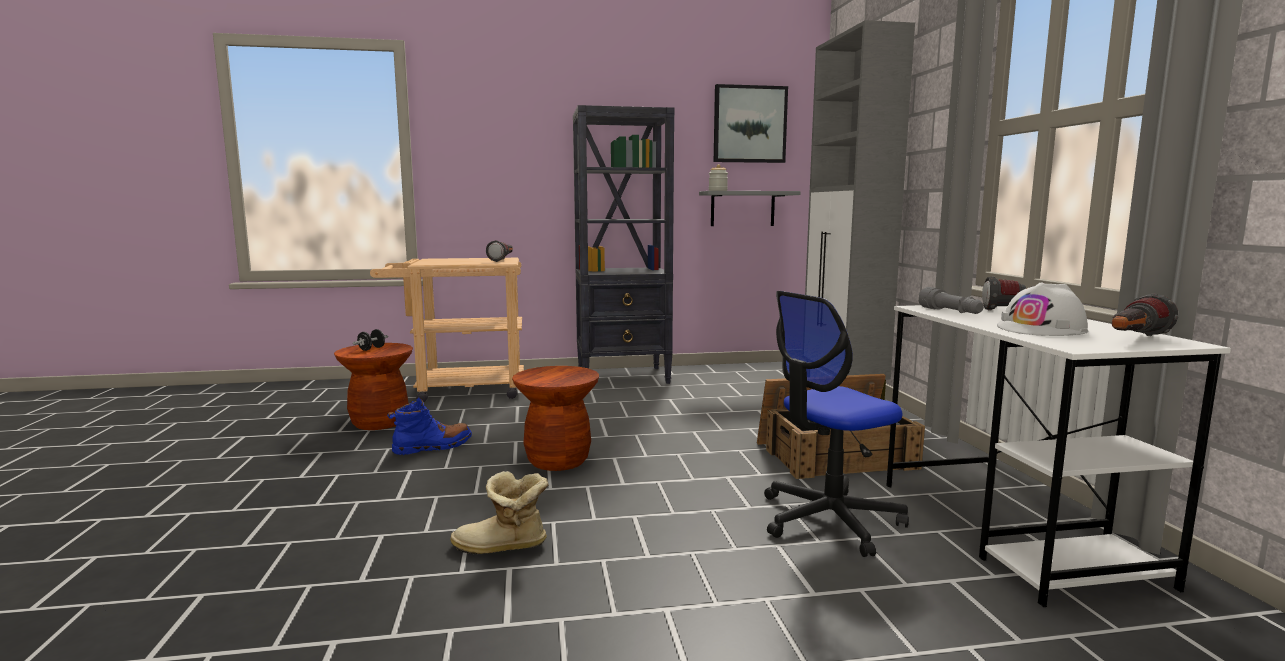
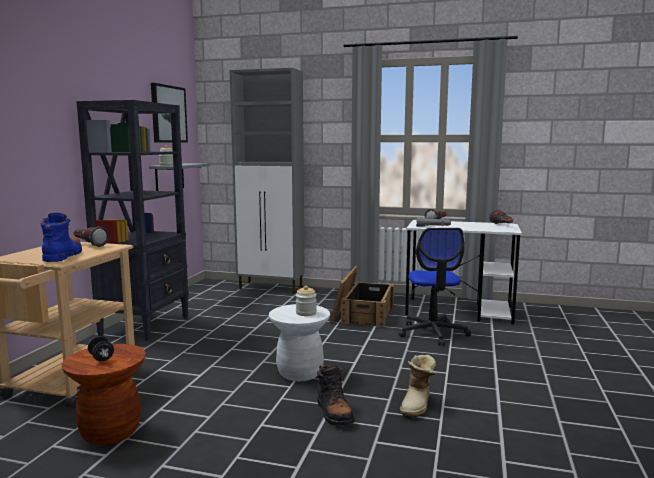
camera: 65 degrees left, 0 degrees up
blue boot [387,397,472,456] -> blue boot moved to [40,213,82,262]
brown stool [512,366,599,471] -> white stool [269,304,330,381]
white hard hat [997,282,1088,336] -> none
none -> jar [296,286,317,316]
none -> black boot [317,364,355,425]

